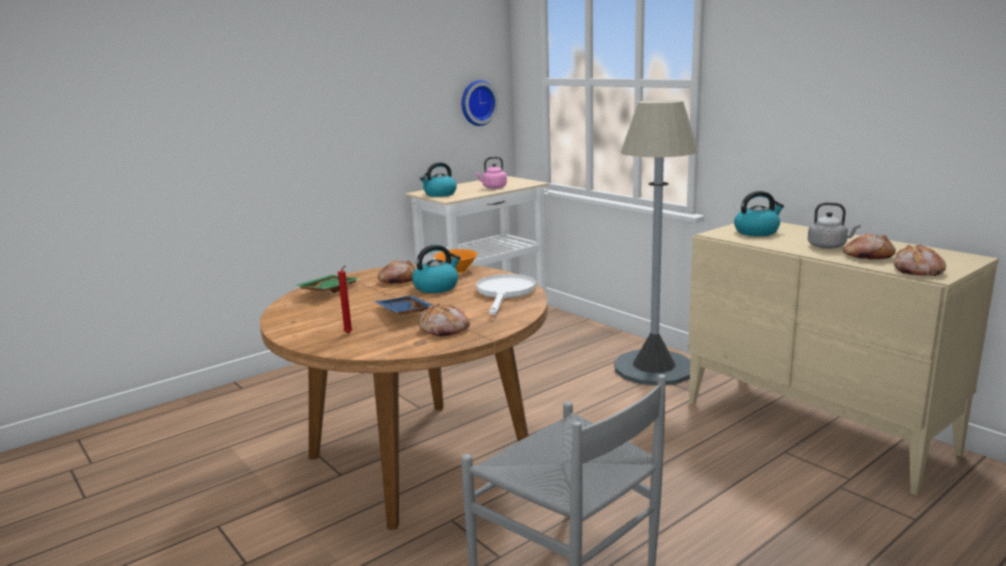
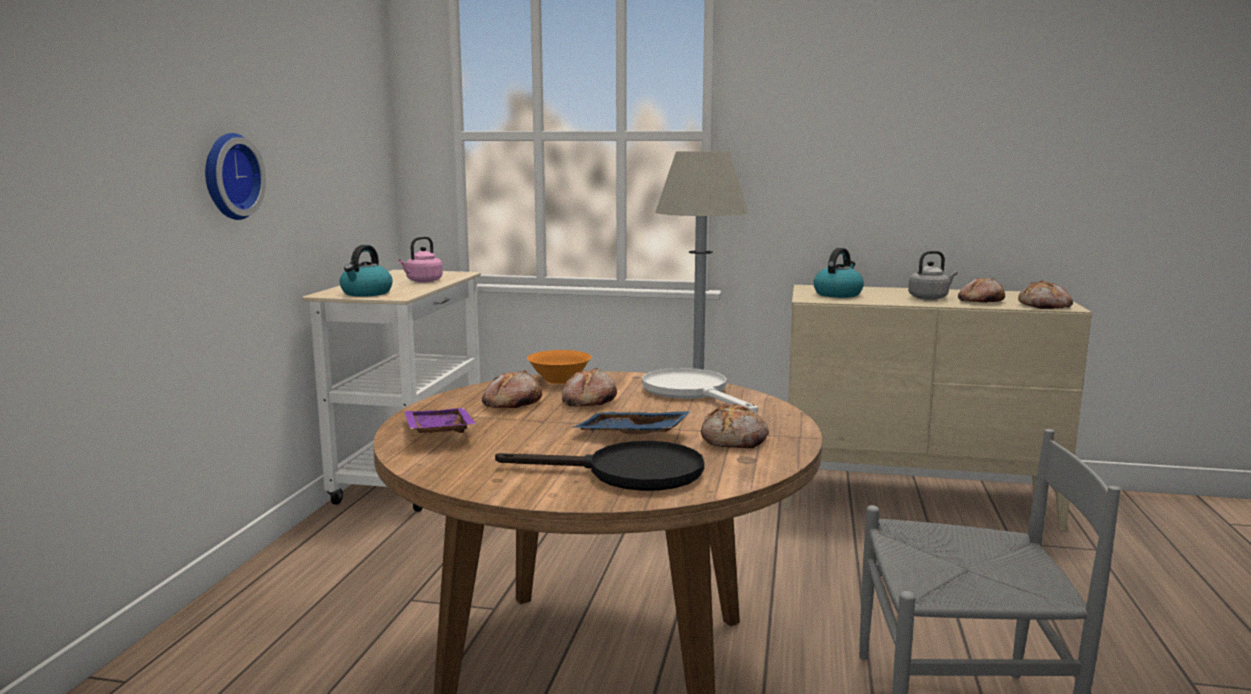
camera: 40 degrees left, 5 degrees down
green tray [296,275,361,293] -> purple tray [405,408,476,433]
red candle [338,265,353,334] -> black frying pan [495,441,704,491]
kettle [412,245,461,293] -> bread [562,368,617,407]
wall clock [461,80,498,126] -> wall clock moved to [205,133,266,220]

